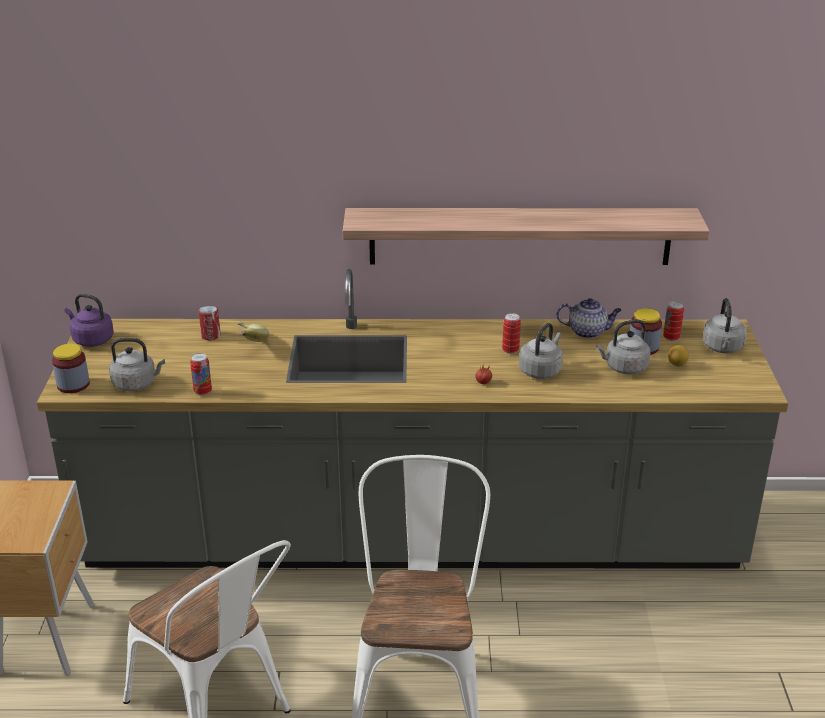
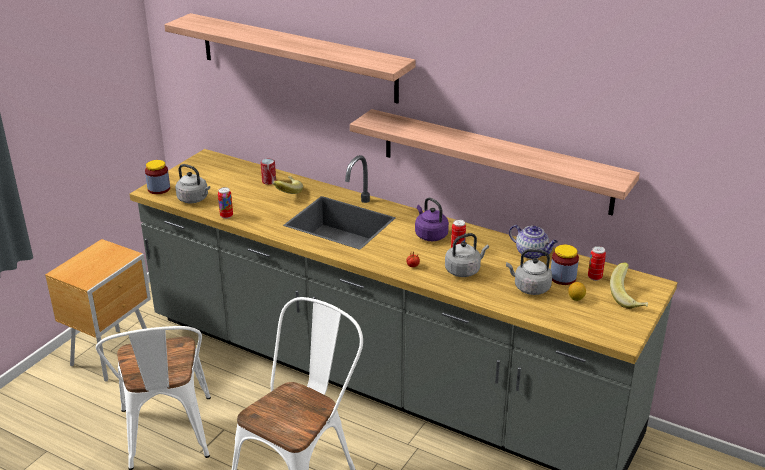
camera: 30 degrees right, 0 degrees up
purple kettle [65,294,114,347] -> purple kettle moved to [415,197,449,241]
grey kettle [703,298,747,354] -> banana [610,263,648,309]
none -> shelf [164,13,416,104]

